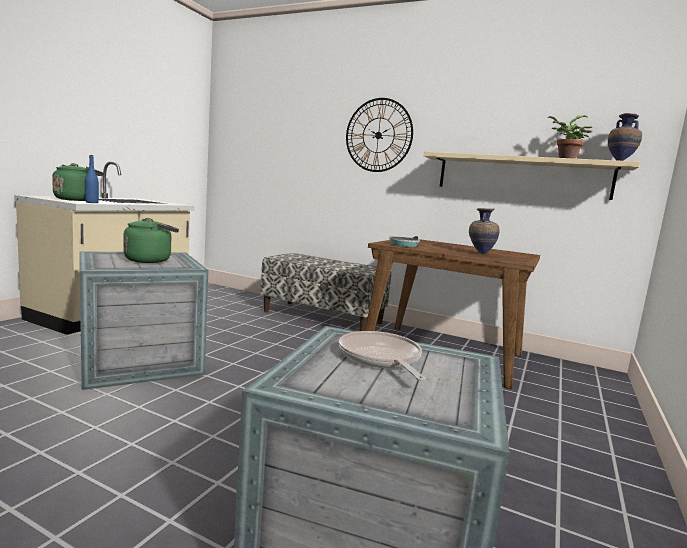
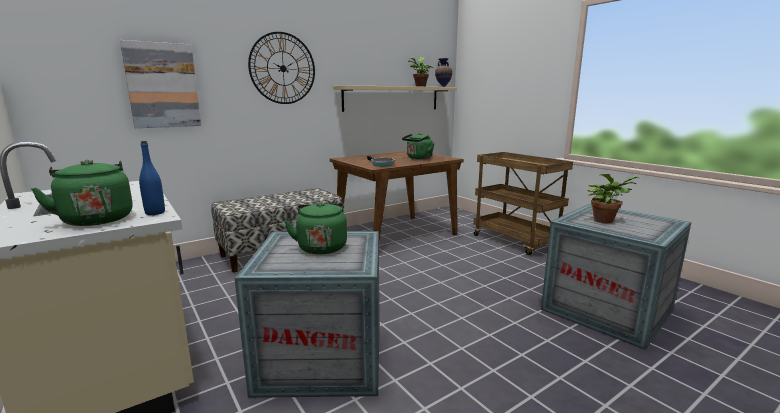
camera: 60 degrees left, 5 degrees up
frying pan [339,331,426,381] -> potted plant [587,173,639,223]
vase [469,208,500,255] -> green kettle [402,133,434,159]
none -> picture [120,40,201,128]
none -> brown cart [474,152,573,255]

